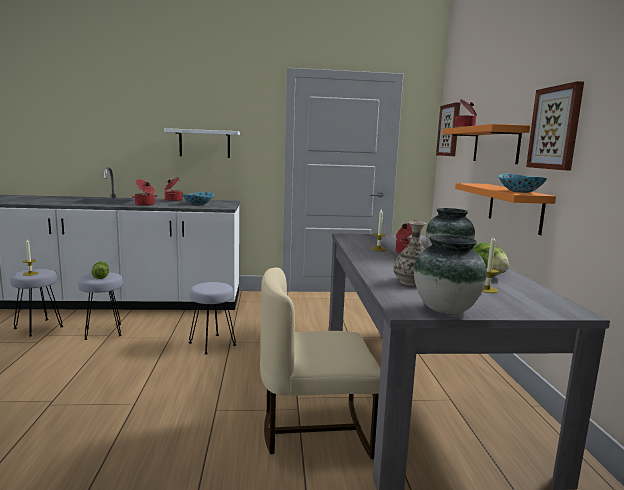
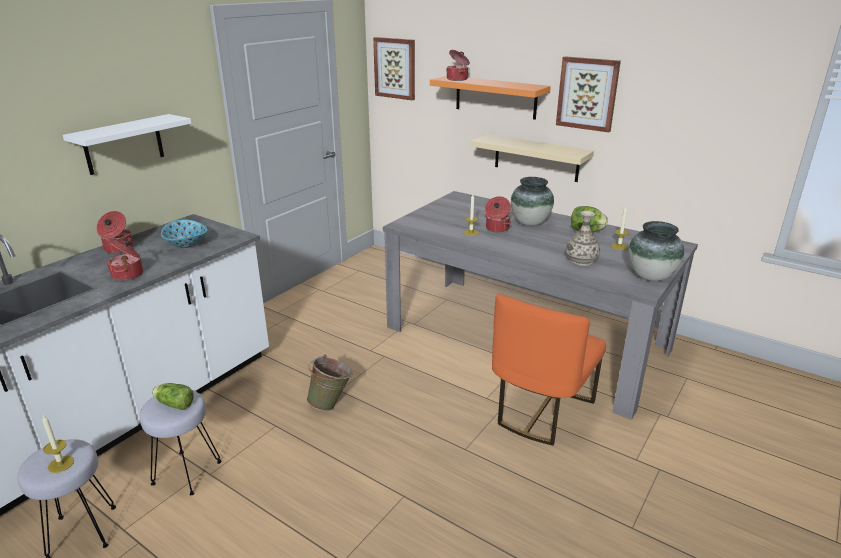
camera: 50 degrees left, 15 degrees up
grey stool [189,282,236,354] -> green bucket [307,354,352,411]
beige chair [260,268,380,459] -> orange chair [492,294,606,445]
orange shelf [455,183,556,235] -> beige shelf [470,134,594,182]
bowl [498,174,547,193] -> none

